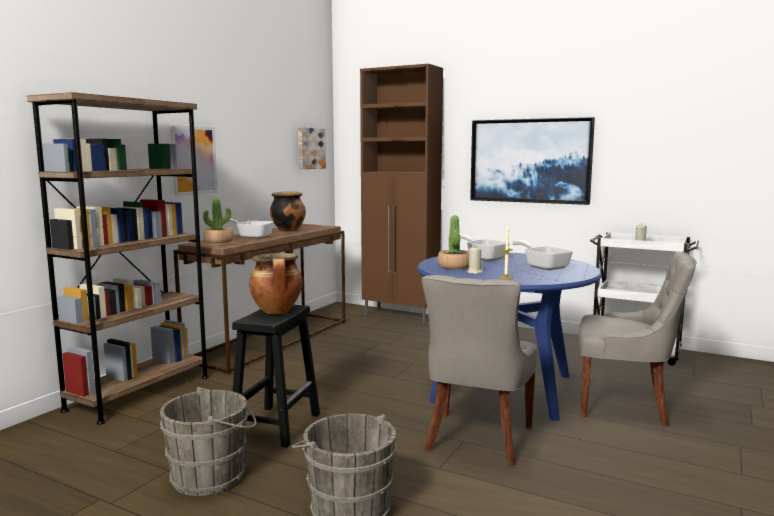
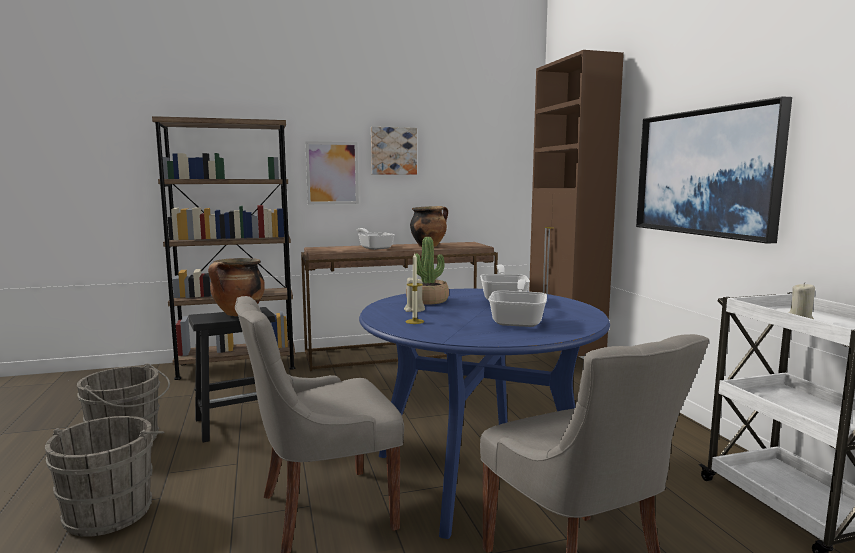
camera: 45 degrees right, 0 degrees up
potted plant [203,197,234,243] -> none
picture [298,127,326,169] -> picture moved to [371,127,417,175]

